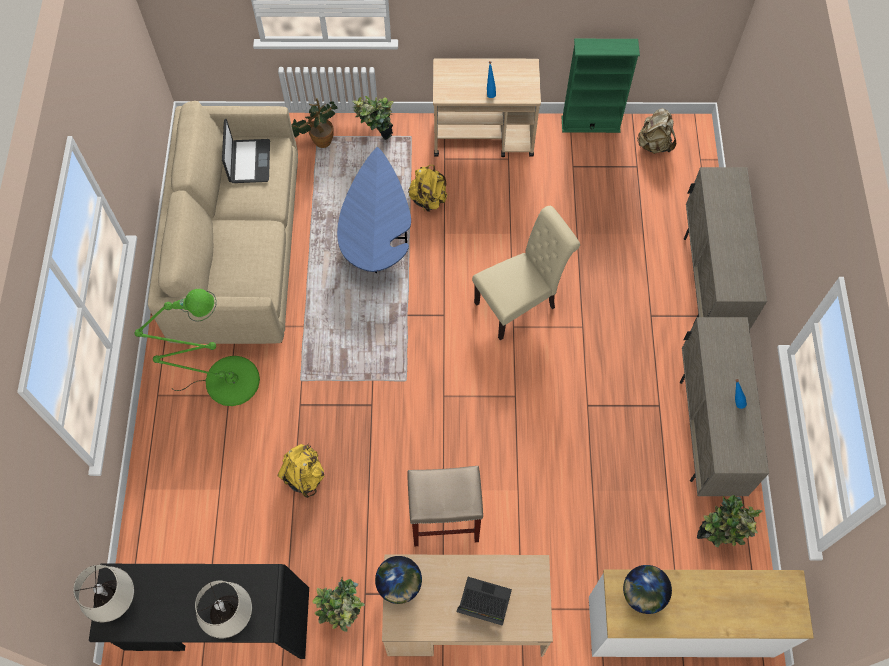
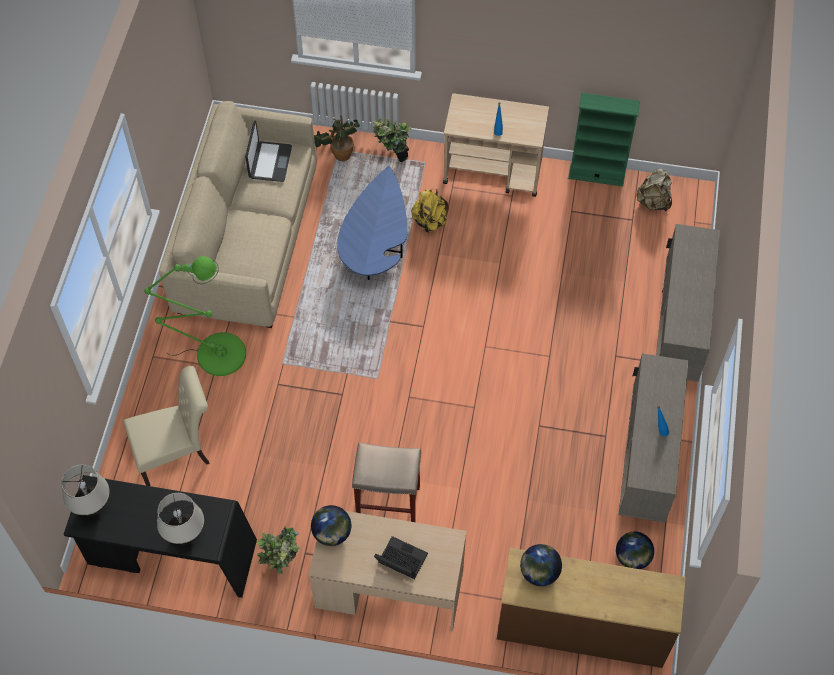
camera: 10 degrees right, 5 degrees down
yellow backpack [278,444,324,498] -> none
beige chair [472,206,580,340] -> beige chair moved to [123,366,210,486]
white dresser [589,570,814,657] -> brown dresser [497,548,686,668]
potted plant [697,495,762,547] -> globe [616,532,654,569]

